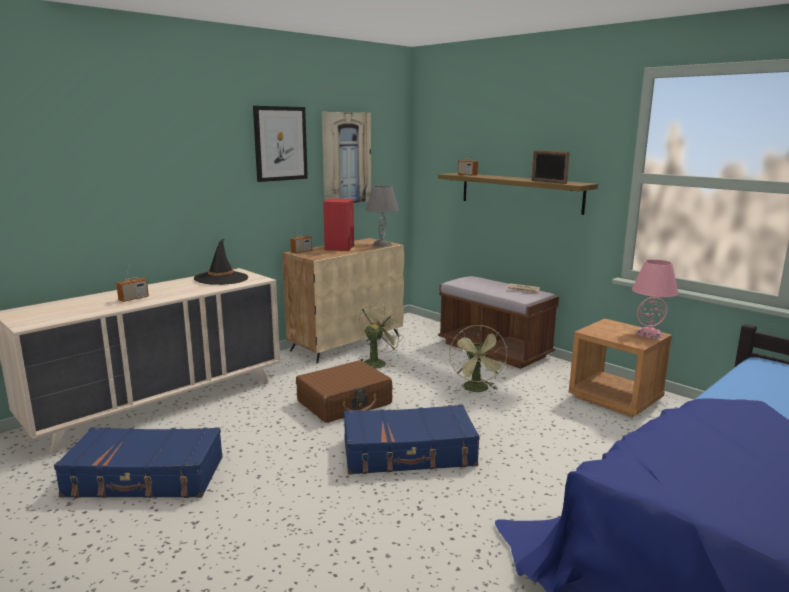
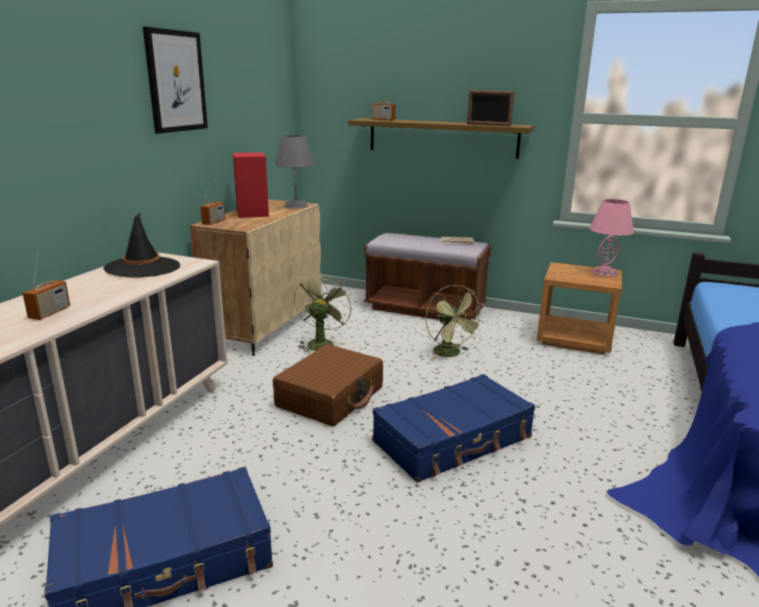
camera: 25 degrees left, 5 degrees up
picture [322,112,371,203] -> none

